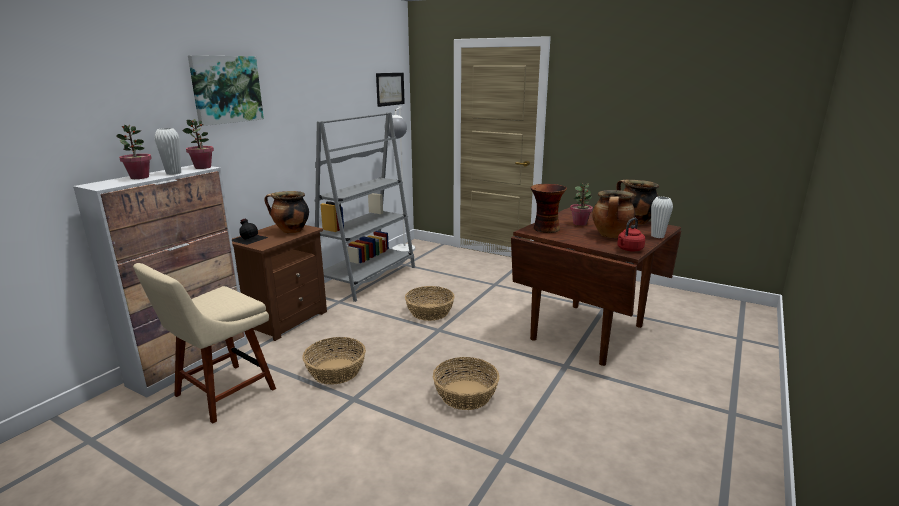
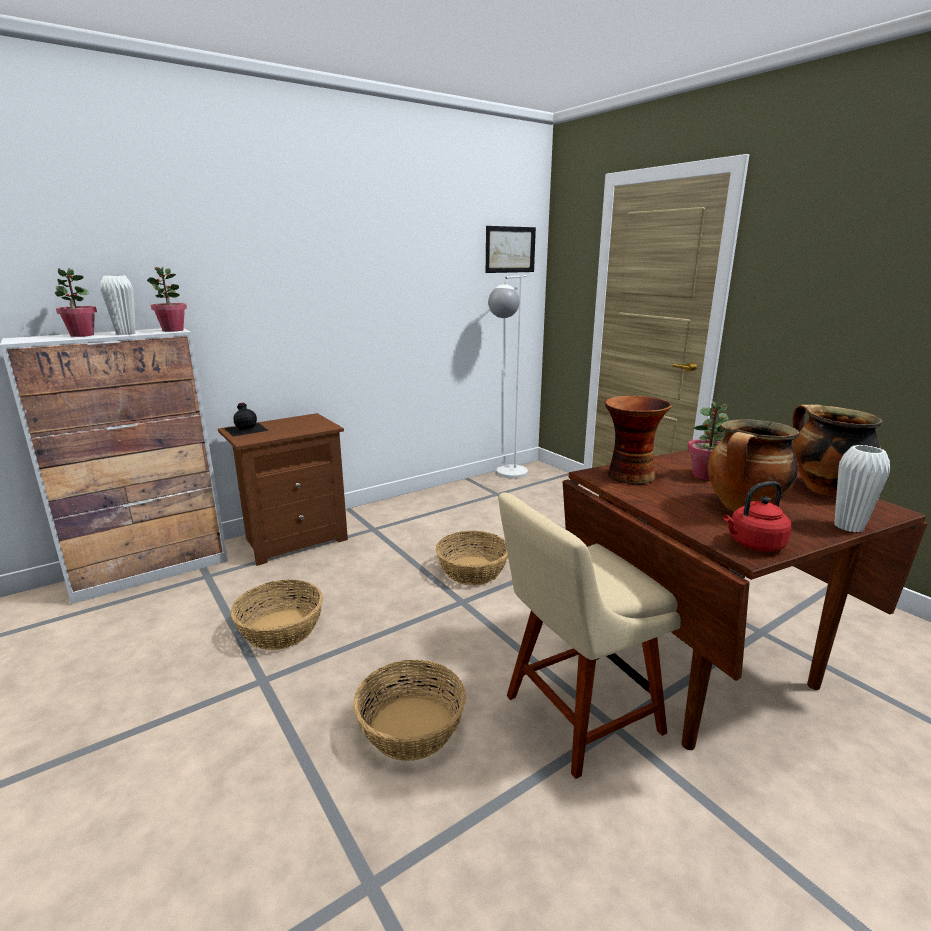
camera: 25 degrees right, 0 degrees up
beige chair [133,263,276,424] -> beige chair moved to [498,493,681,779]
picture [188,55,264,126] -> none
cooking pot [264,191,309,234] -> none
grey bookcase [314,112,415,302] -> none

